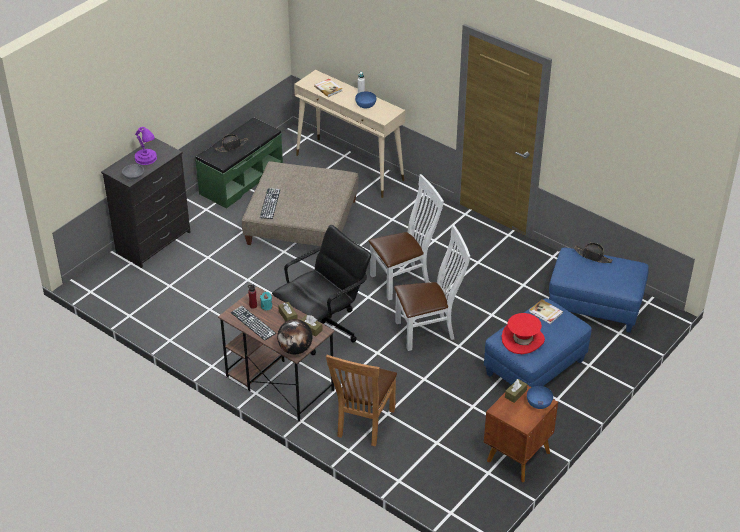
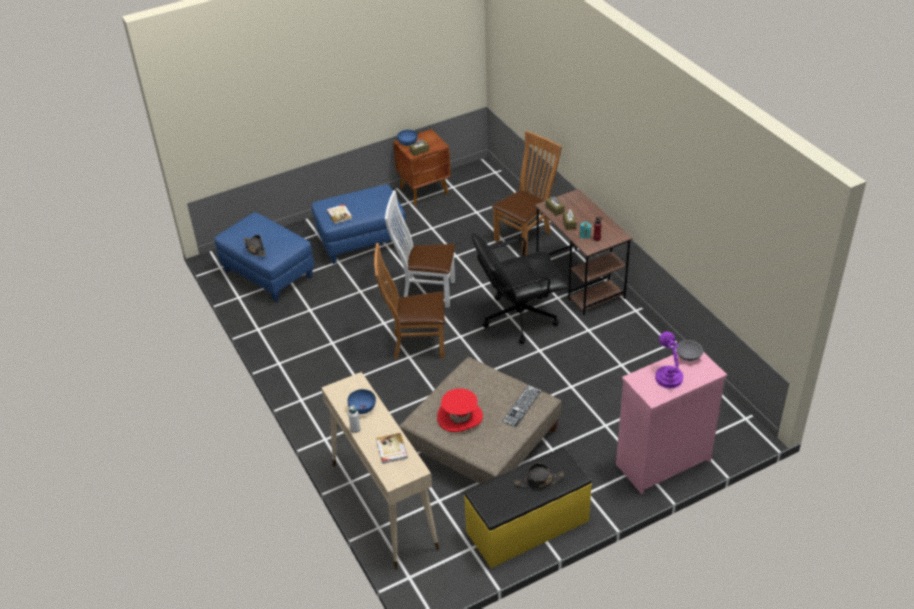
camera: 155 degrees left, 0 degrees up
black dresser [101,138,191,268] -> pink dresser [616,352,727,494]
green bench [195,117,283,209] -> yellow bench [464,447,592,568]
keyboard [231,306,276,341] -> none
globe [277,319,312,355] -> none
white chair [369,174,444,300] -> brown chair [374,243,445,359]
red hat [502,313,545,354] -> red hat moved to [437,389,483,432]

